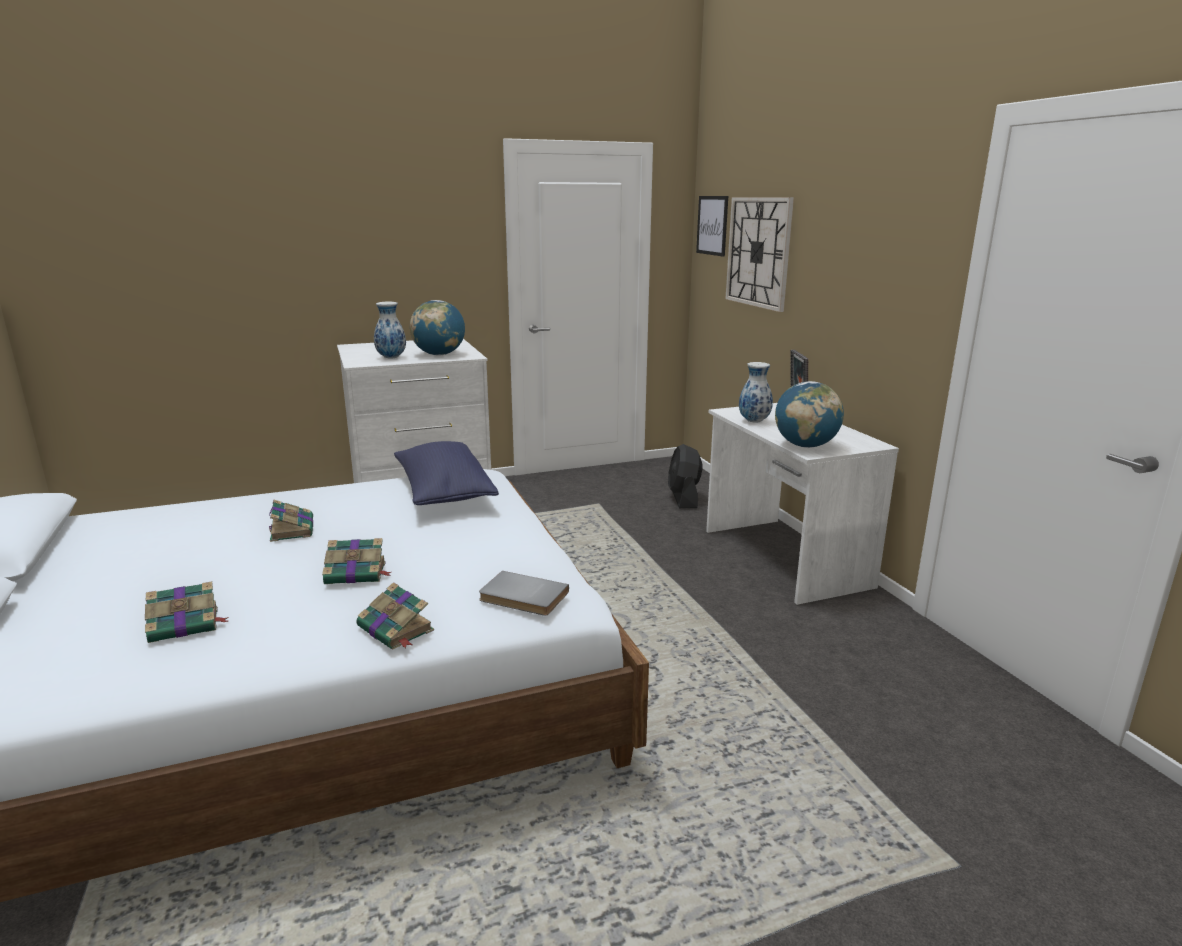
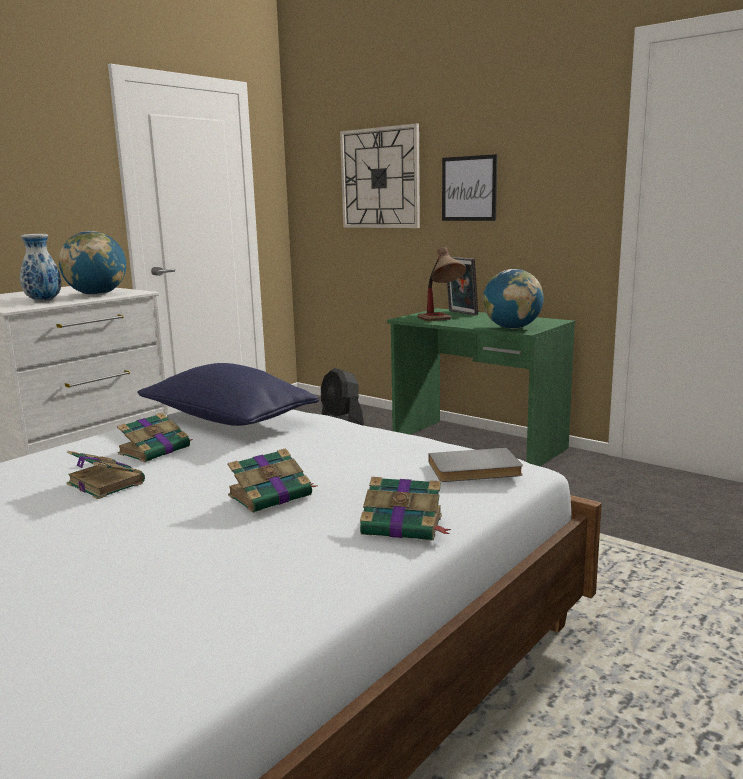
camera: 30 degrees left, 5 degrees down
book [145,581,229,643] -> book moved to [117,412,193,462]
picture [696,196,728,257] -> picture moved to [442,154,497,221]
white desk [706,403,899,605] -> green desk [387,308,575,466]
vase [739,362,773,423] -> table lamp [418,247,466,321]

